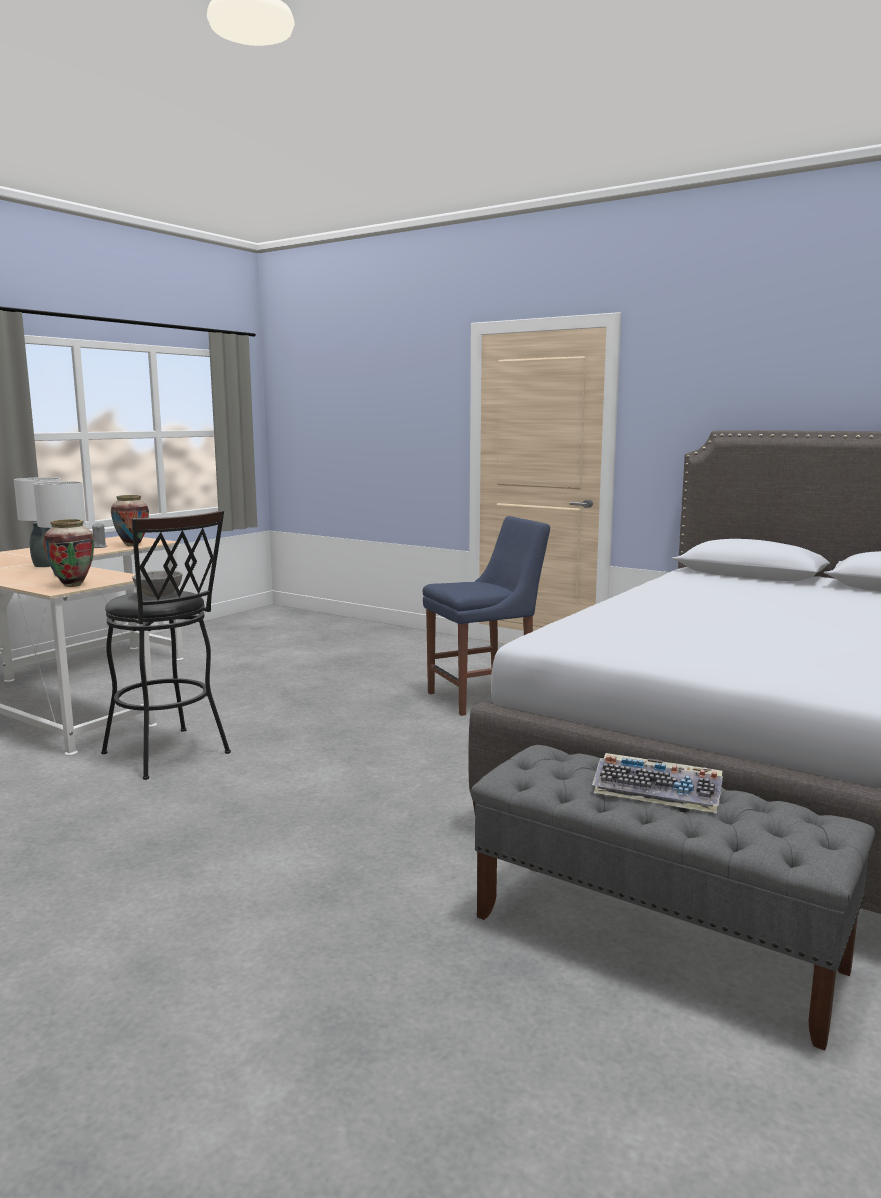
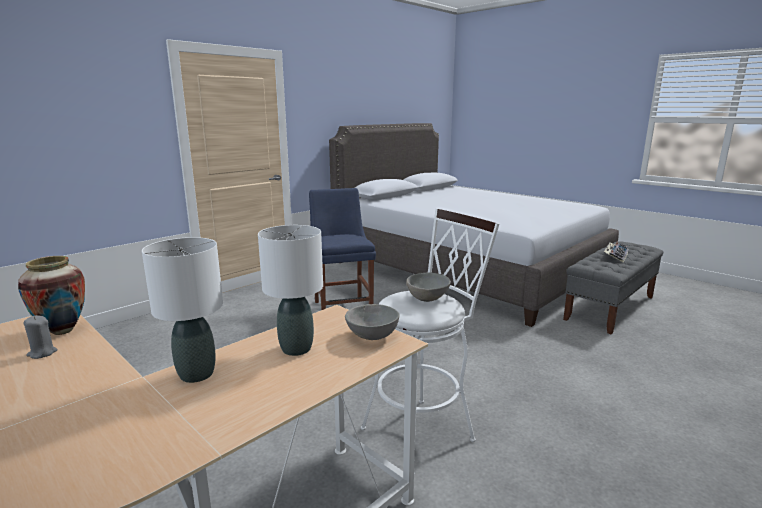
camera: 80 degrees left, 5 degrees up
vase [43,519,94,587] -> grey bowl [345,304,400,340]
black stool [101,510,231,780] -> white stool [361,209,499,475]

